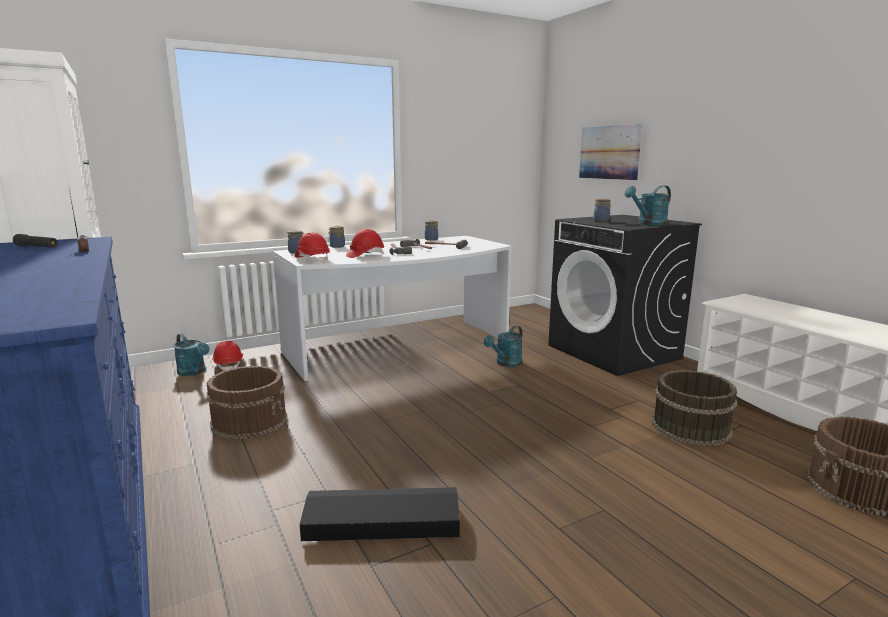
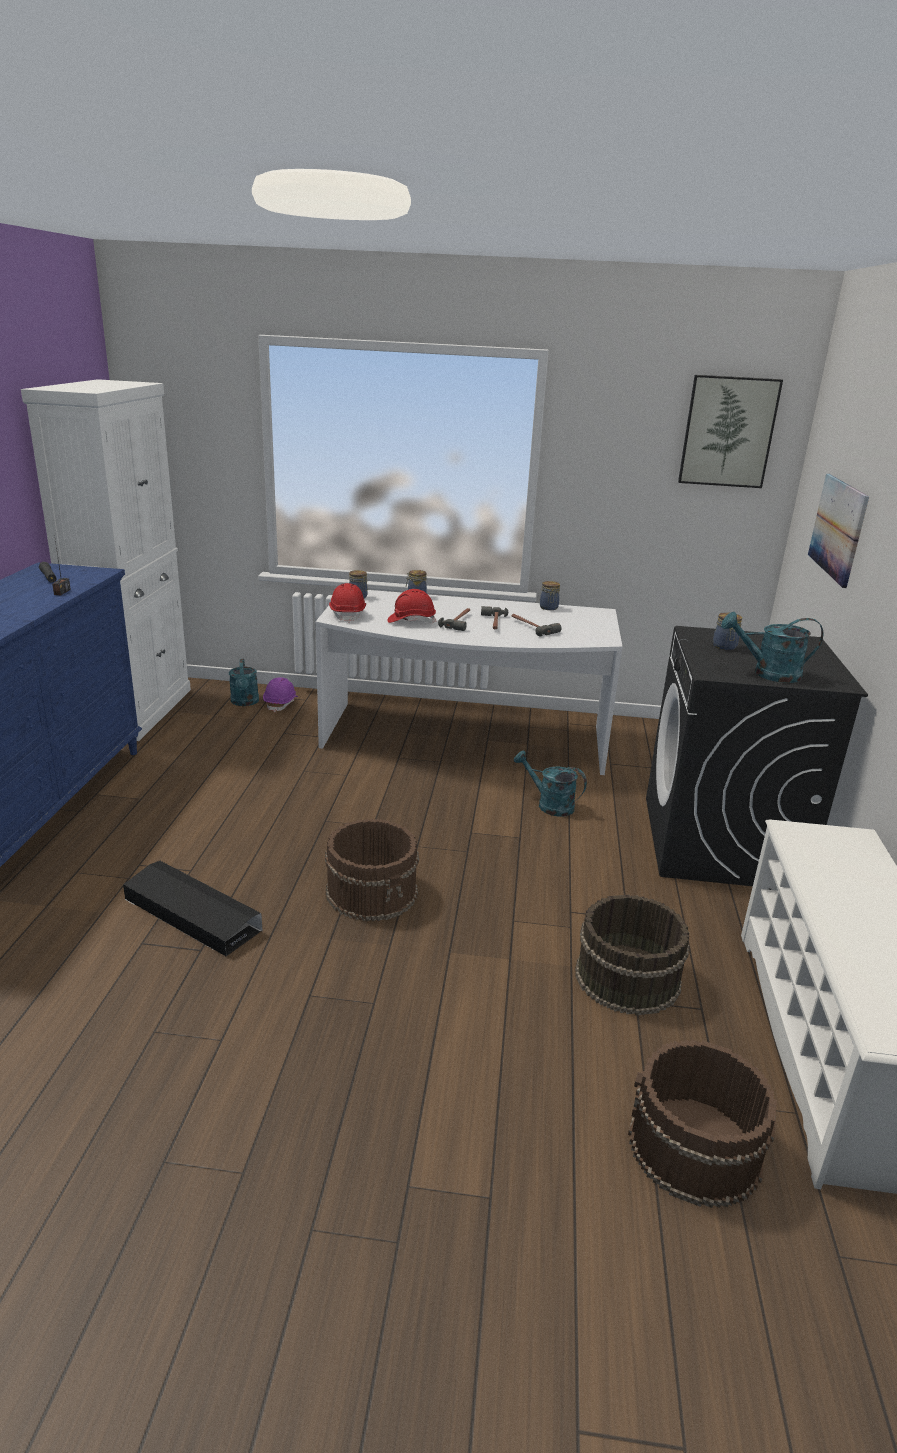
camera: 35 degrees right, 10 degrees up
brown bucket [207,366,287,439] -> brown bucket moved to [325,819,419,921]
red hard hat [212,341,243,370] -> purple hard hat [263,677,298,712]
turquoise watering can [484,326,522,367] -> turquoise watering can turned 45 degrees clockwise [514,750,587,817]
none -> picture [678,375,783,488]

